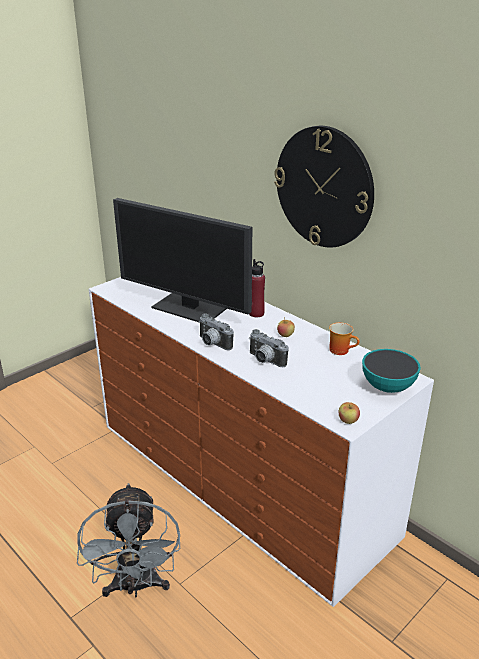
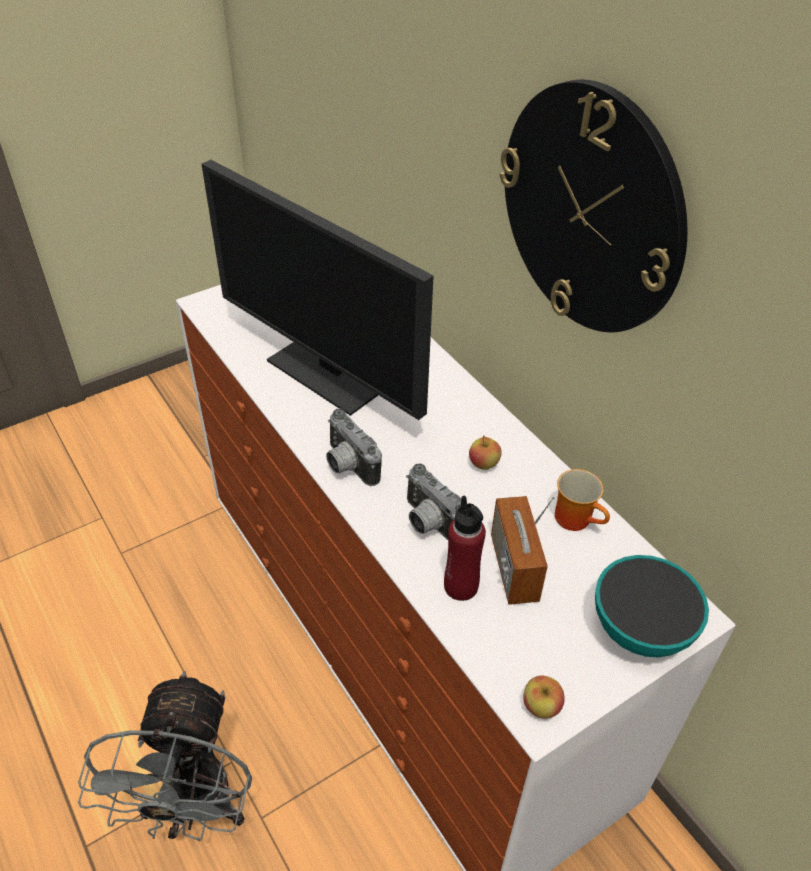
camera: 10 degrees right, 15 degrees up
red bottle [249,259,265,317] -> red bottle moved to [444,495,486,601]
none -> radio [491,496,555,605]

